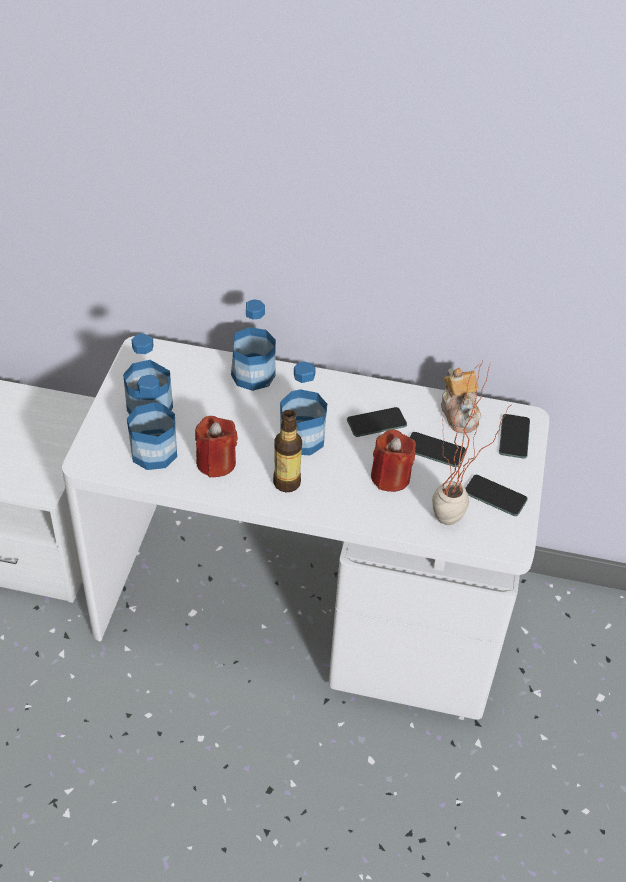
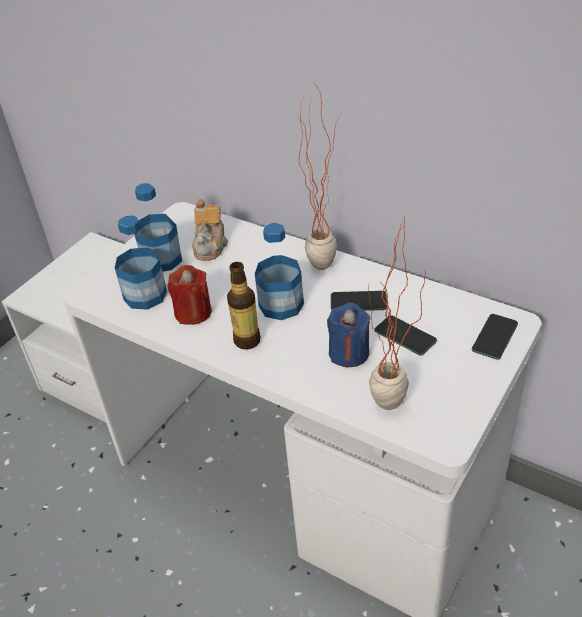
camera: 25 degrees right, 5 degrees down
bottle [231,299,276,391] -> none
red candle [371,429,416,492] -> blue candle [327,303,370,367]
teapot [441,368,481,433] -> teapot moved to [192,199,228,261]
phone [465,475,528,516] -> none
none -> potted plant [297,79,340,270]

